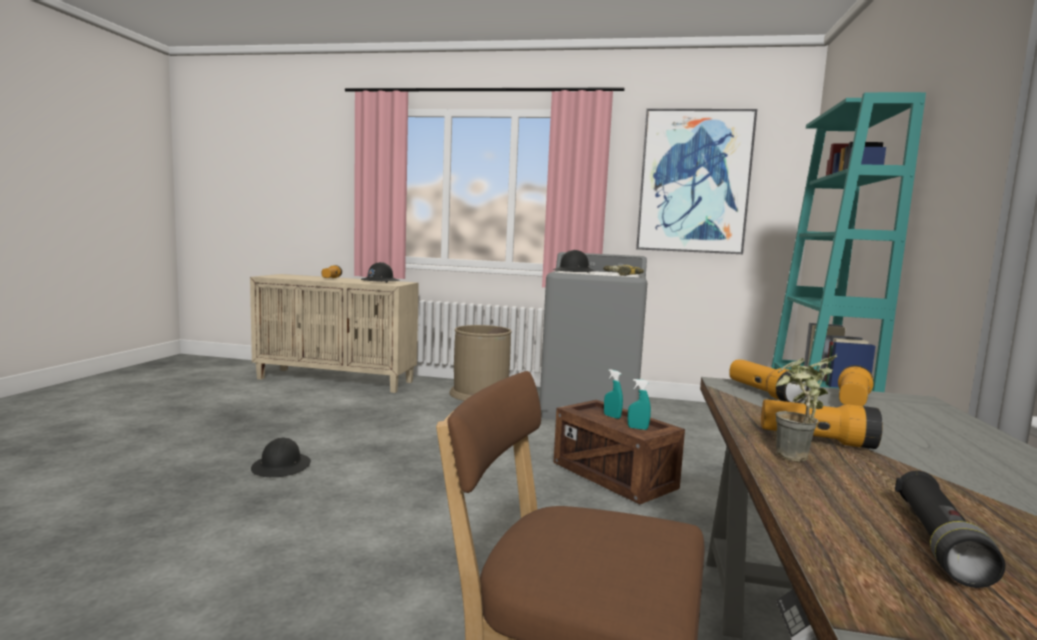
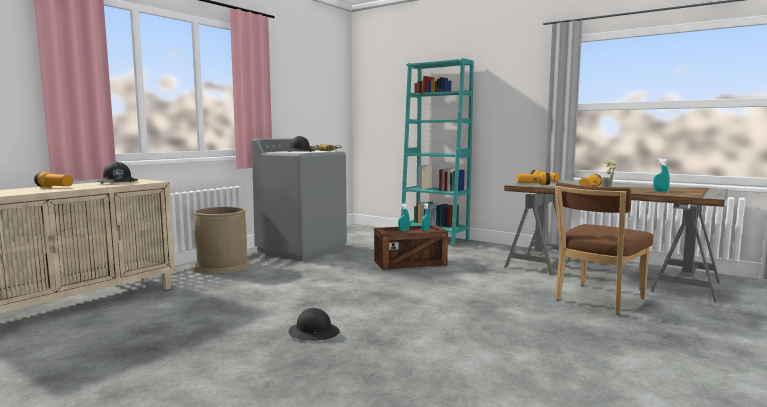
camera: 65 degrees left, 0 degrees up
picture [636,109,757,254] -> none
black flashlight [895,471,1006,588] -> turquoise spray bottle [653,158,670,192]

